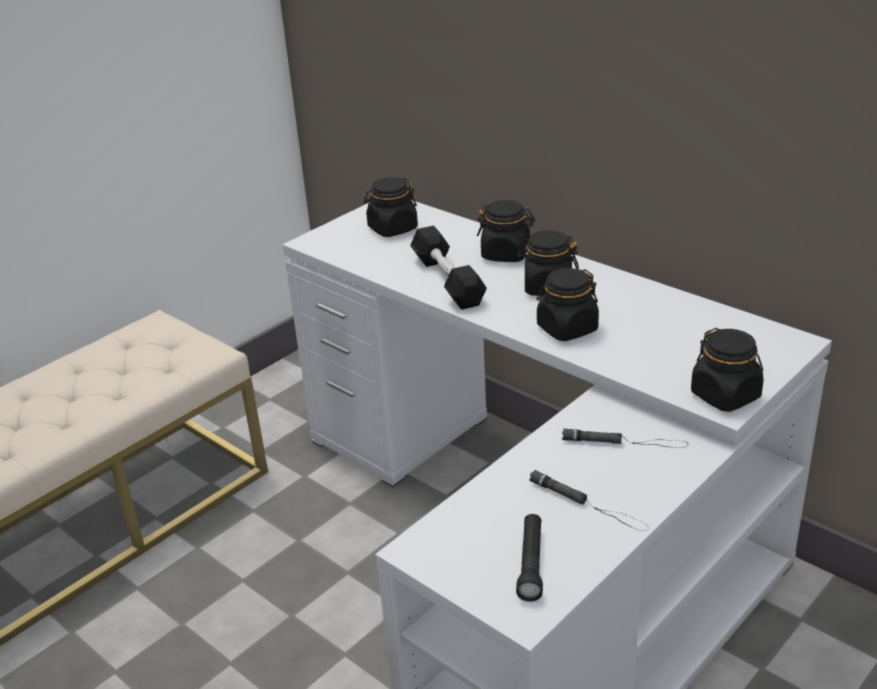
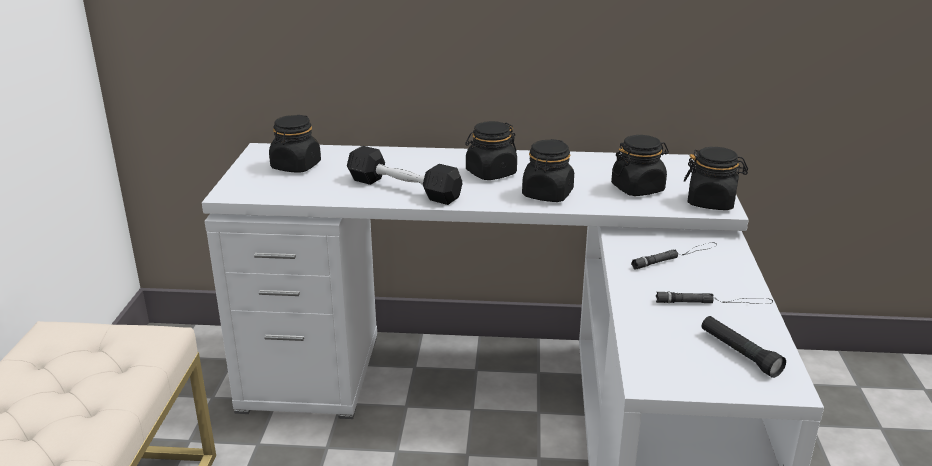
camera: 40 degrees left, 5 degrees down
black jar [477,200,535,262] -> black jar moved to [611,135,669,196]

